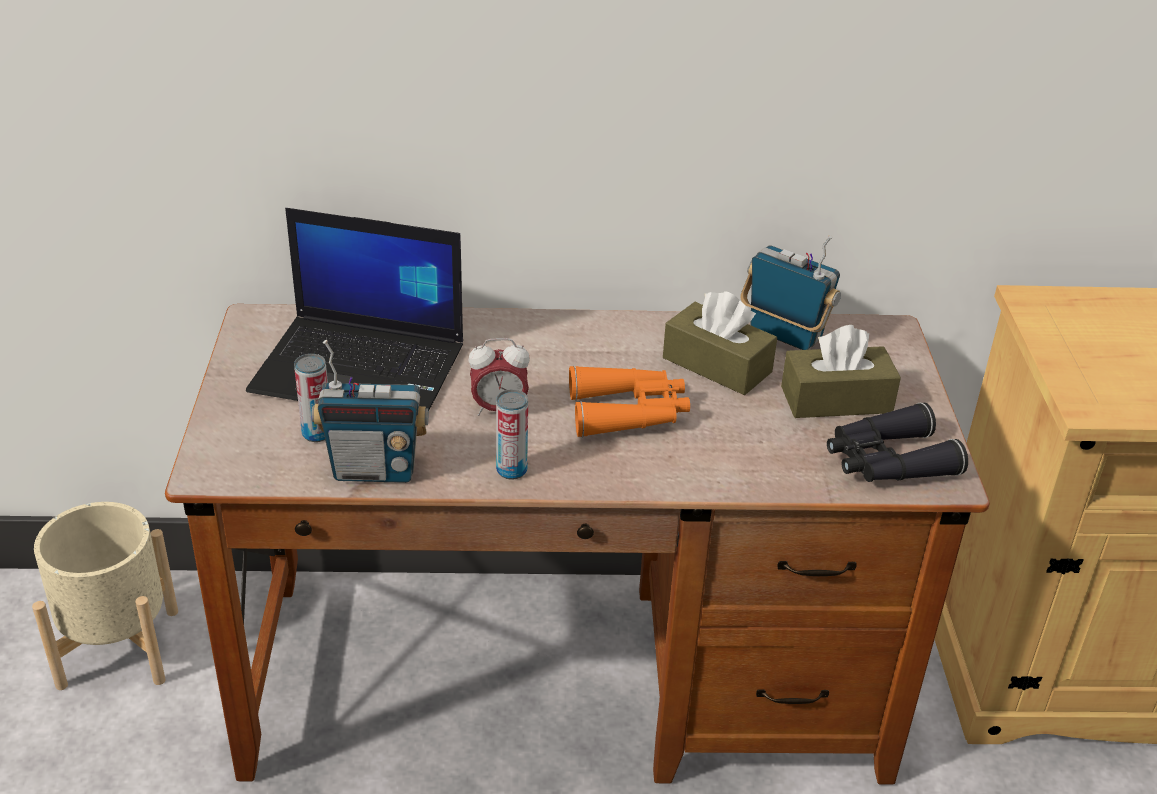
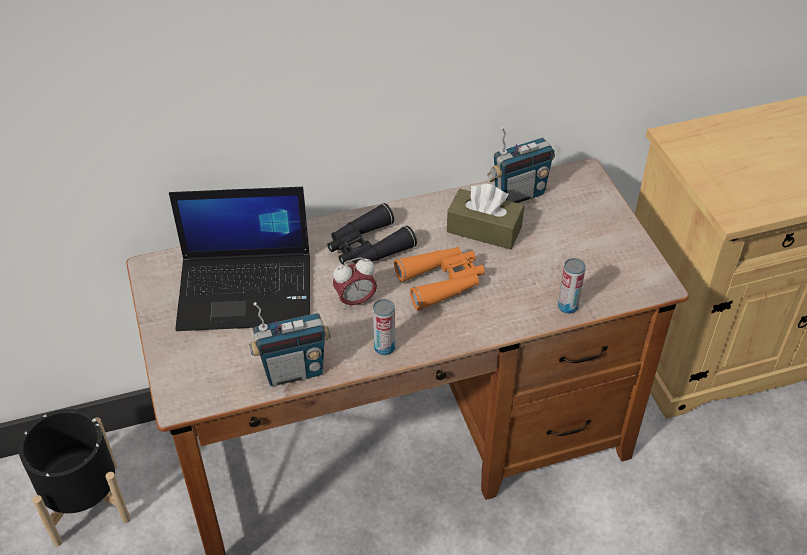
camera: 15 degrees left, 10 degrees up
beige planter [32,502,178,690] -> black planter [19,409,131,546]
can [294,354,328,442] -> can moved to [558,258,586,314]
radio [740,235,841,350] -> radio turned 135 degrees clockwise [487,127,555,203]
brown tissue box [781,325,901,418] -> none
black binoculars [827,402,968,482] -> black binoculars moved to [327,203,417,265]

